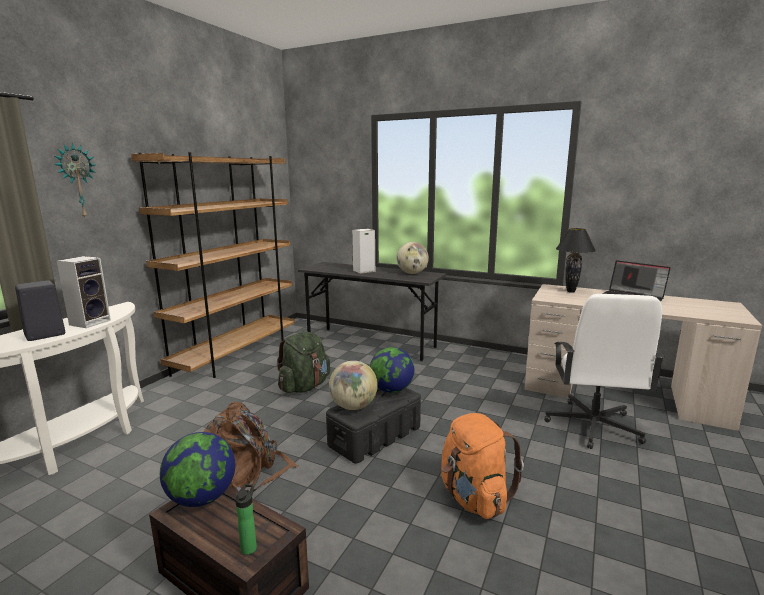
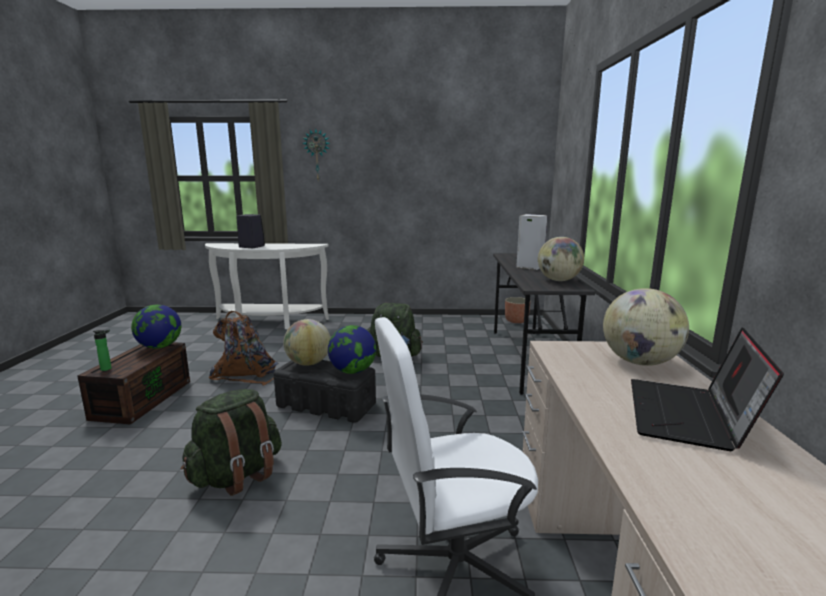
camera: 65 degrees right, 0 degrees up
speaker [57,256,111,328] -> none
brown bookcase [131,152,295,378] -> none
orange backpack [441,413,524,519] -> green backpack [181,389,282,496]
black table lamp [556,228,596,293] -> globe [603,288,689,366]
none -> planter [505,297,531,323]

